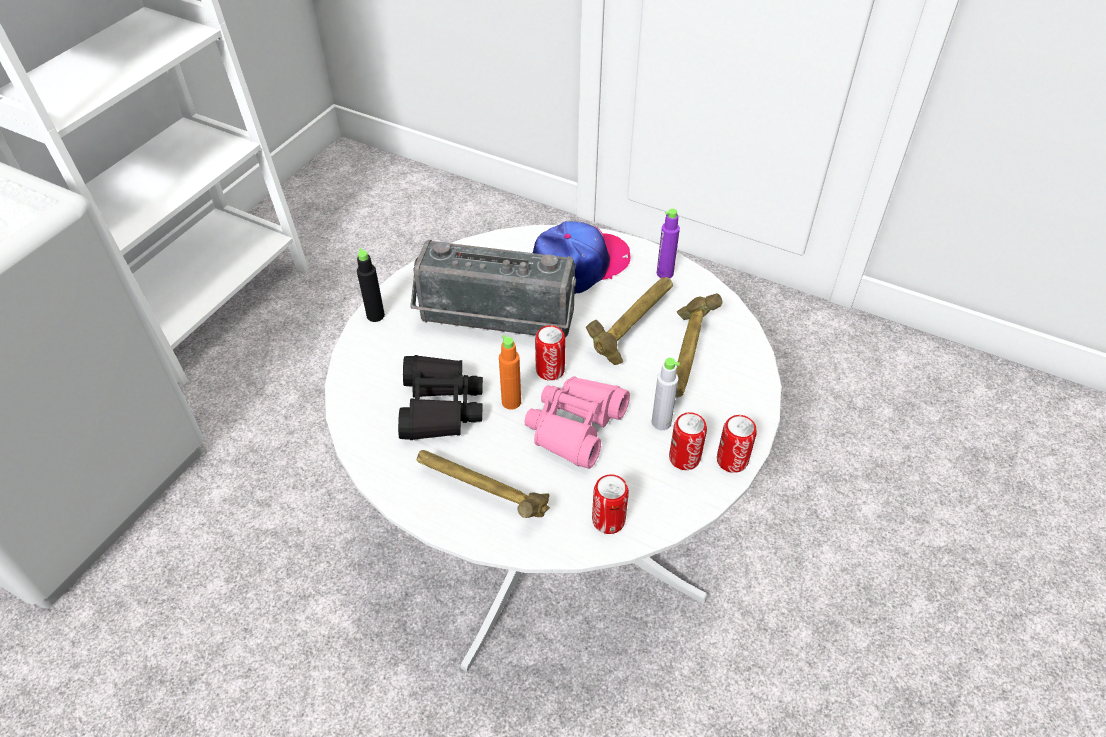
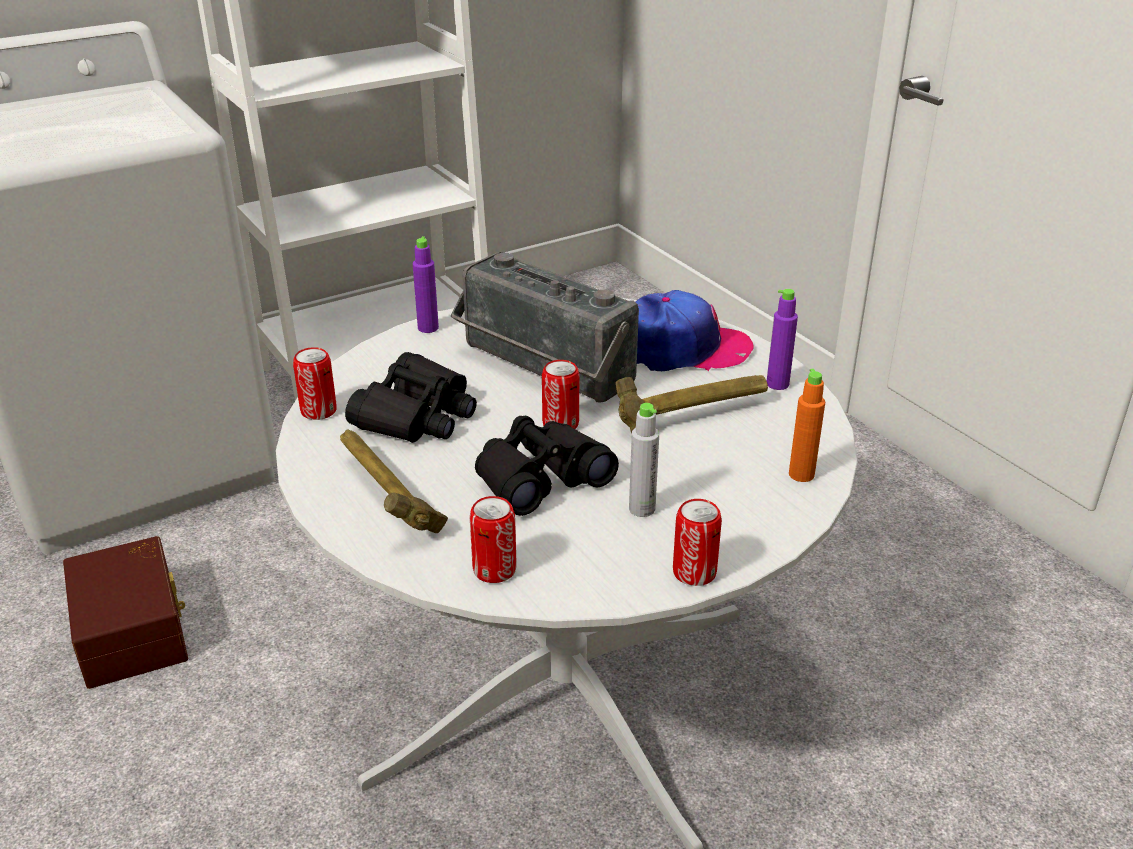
camera: 30 degrees right, 15 degrees down
black bottle [357,248,385,322] -> purple bottle [413,236,439,333]
orange bottle [499,335,521,410] -> orange bottle moved to [789,369,825,482]
pink binoculars [524,376,630,469] -> black binoculars [475,416,619,516]
can [669,412,707,470] -> can moved to [293,347,337,420]
hammer [676,293,723,398] -> none
none -> brown storage box [63,536,188,689]

